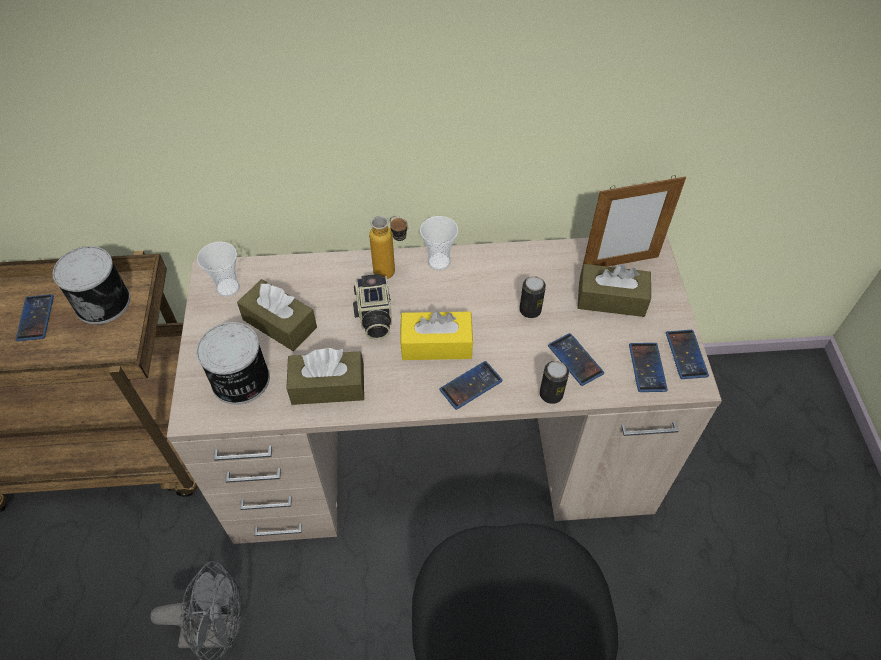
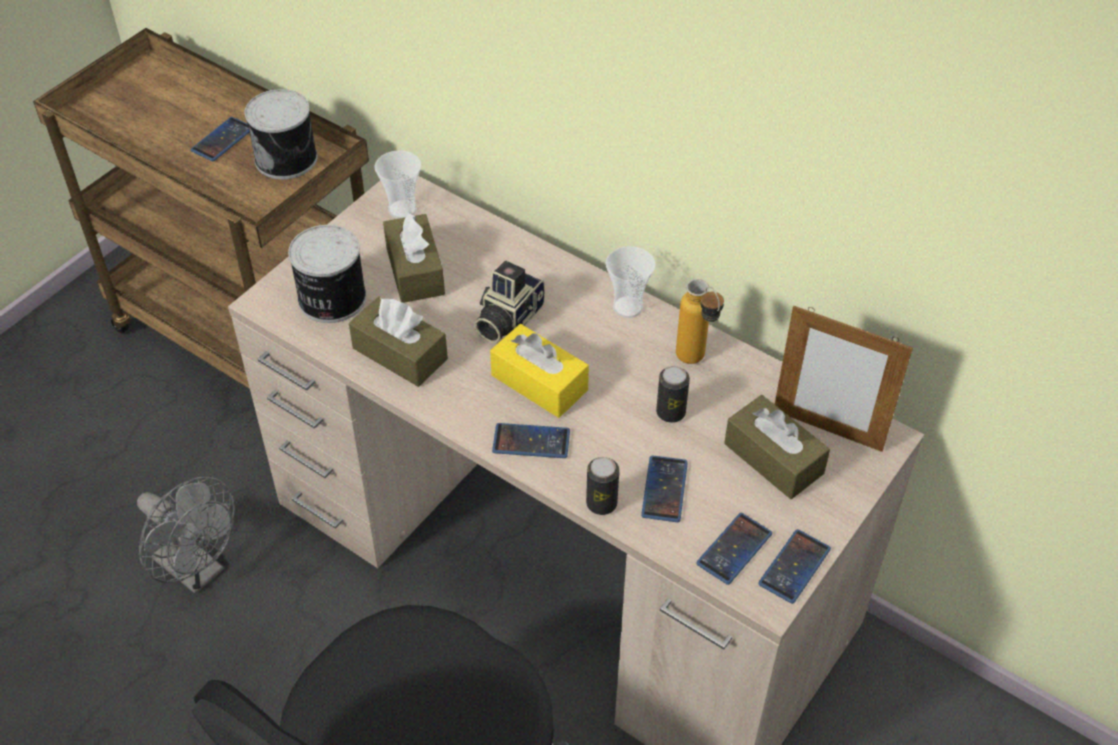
camera: 40 degrees right, 5 degrees down
bottle [369,216,408,279] -> bottle moved to [676,279,724,364]

